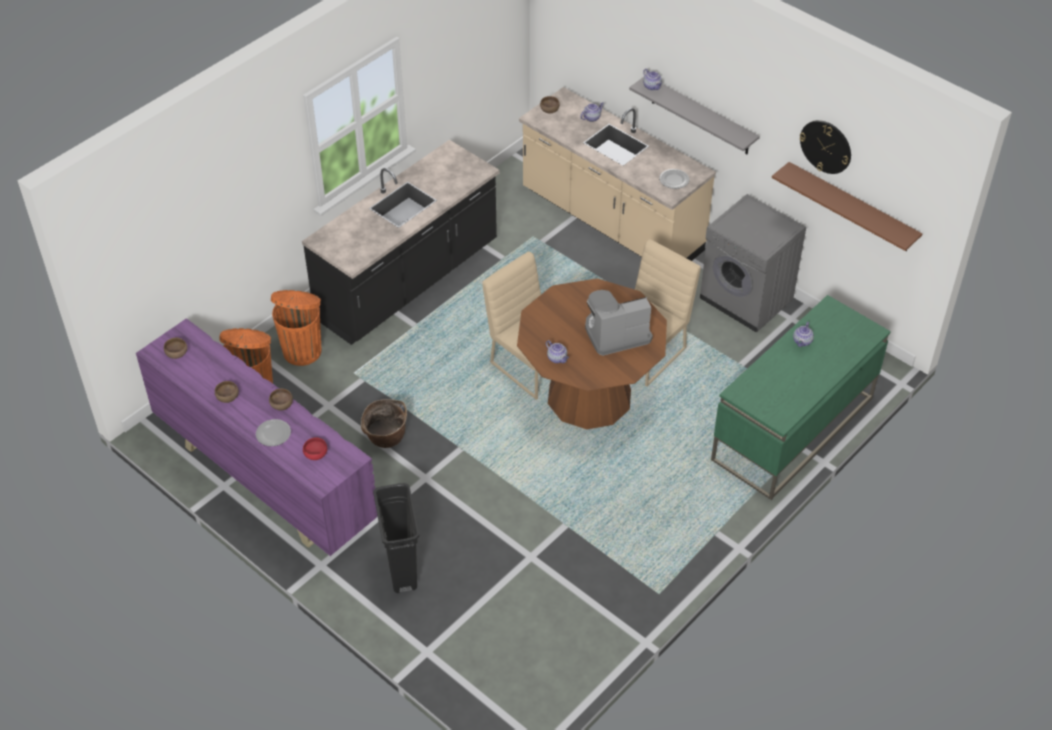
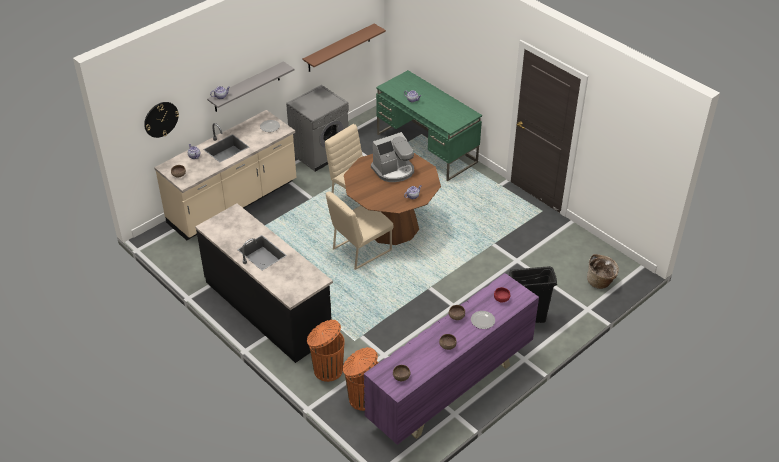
camera: 85 degrees left, 5 degrees down
basket [361,399,407,448] -> basket moved to [587,254,619,289]
coffee machine [585,290,653,356] -> coffee machine turned 105 degrees counterclockwise [371,132,414,182]
wall clock [799,120,851,174] -> wall clock moved to [144,102,179,138]

